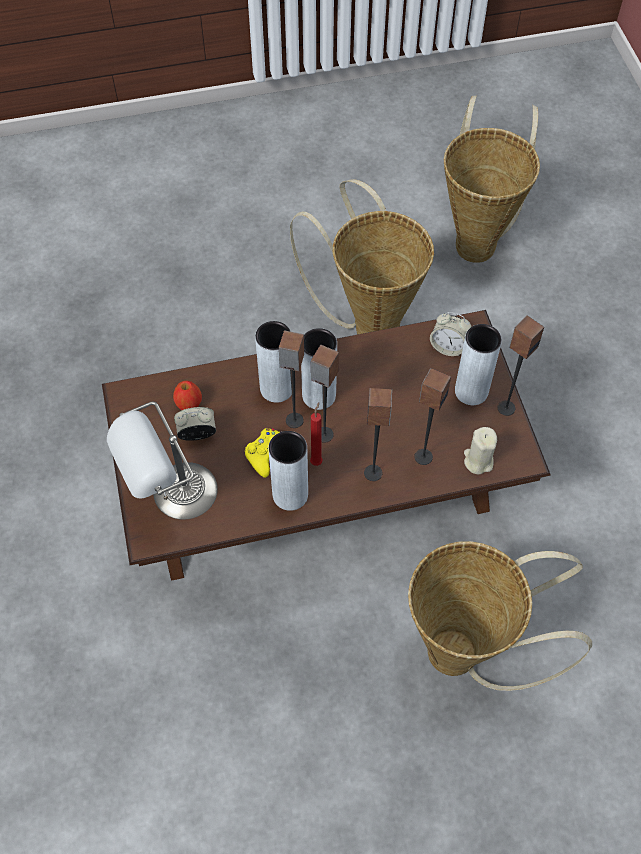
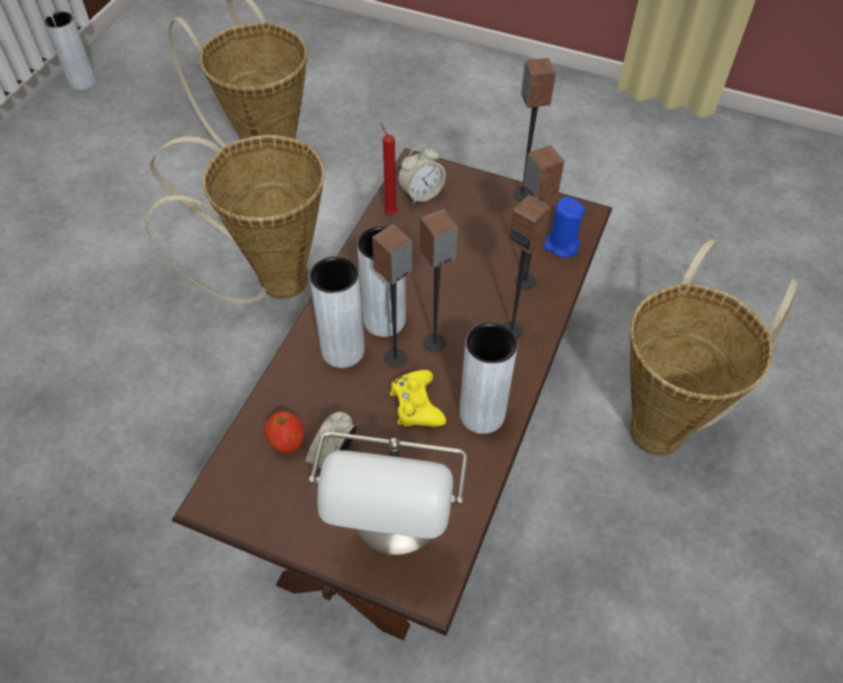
camera: 55 degrees left, 5 degrees down
red candle [310,402,323,466] -> red candle moved to [381,123,398,215]
grey vase [455,324,502,405] -> grey vase moved to [44,12,96,90]
beige candle [464,427,497,474] -> blue candle [543,197,585,258]

